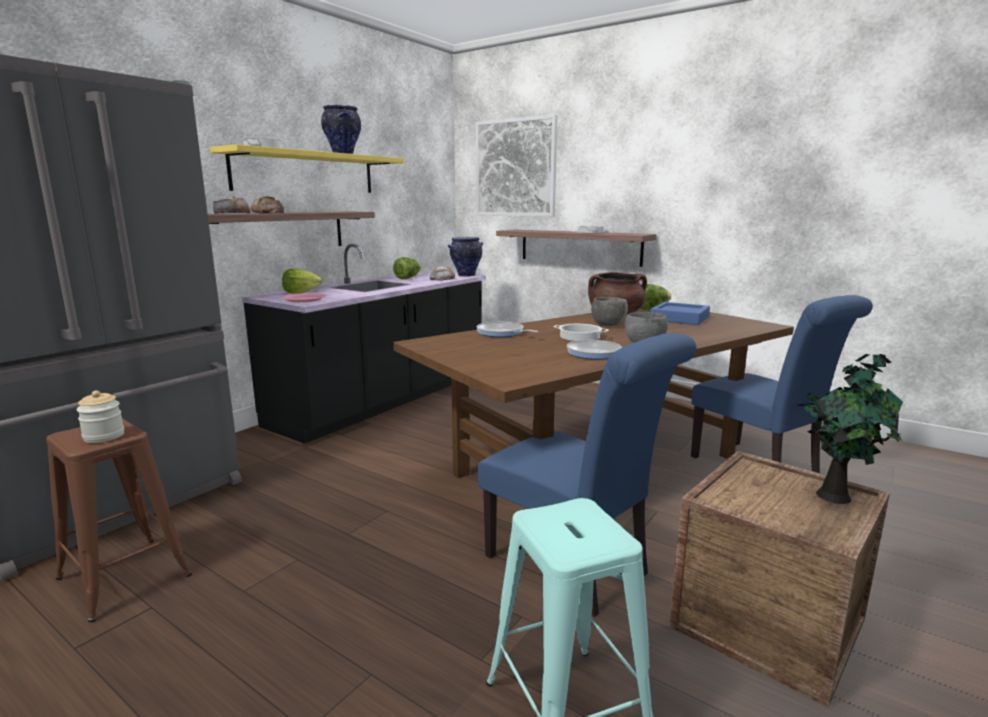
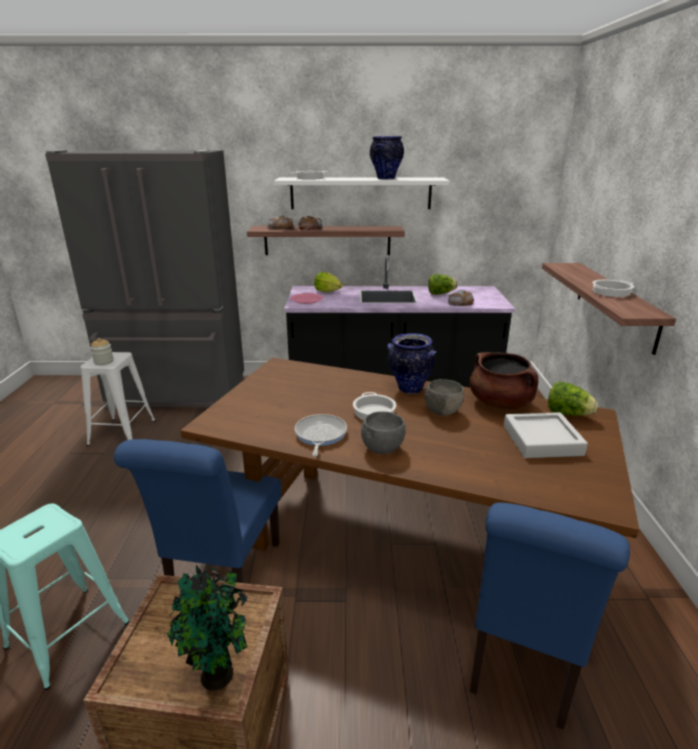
camera: 55 degrees right, 10 degrees up
brown stool [46,418,192,622] -> white stool [81,352,156,446]
yellow shelf [210,144,404,193] -> white shelf [274,178,449,209]
vase [448,237,483,277] -> vase moved to [387,333,437,394]
picture [475,114,558,217] -> none
frying pan [477,322,539,337] -> none
blue tray [651,302,710,325] -> grey tray [504,412,588,458]

